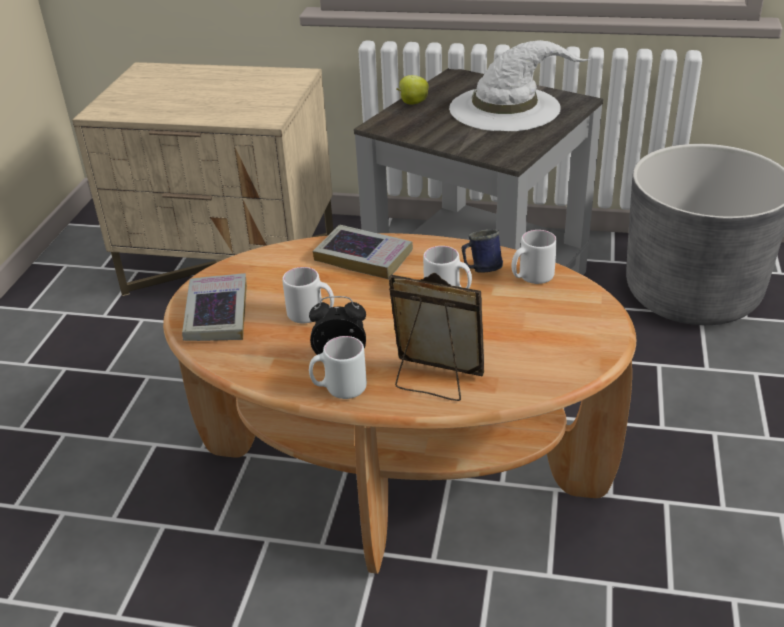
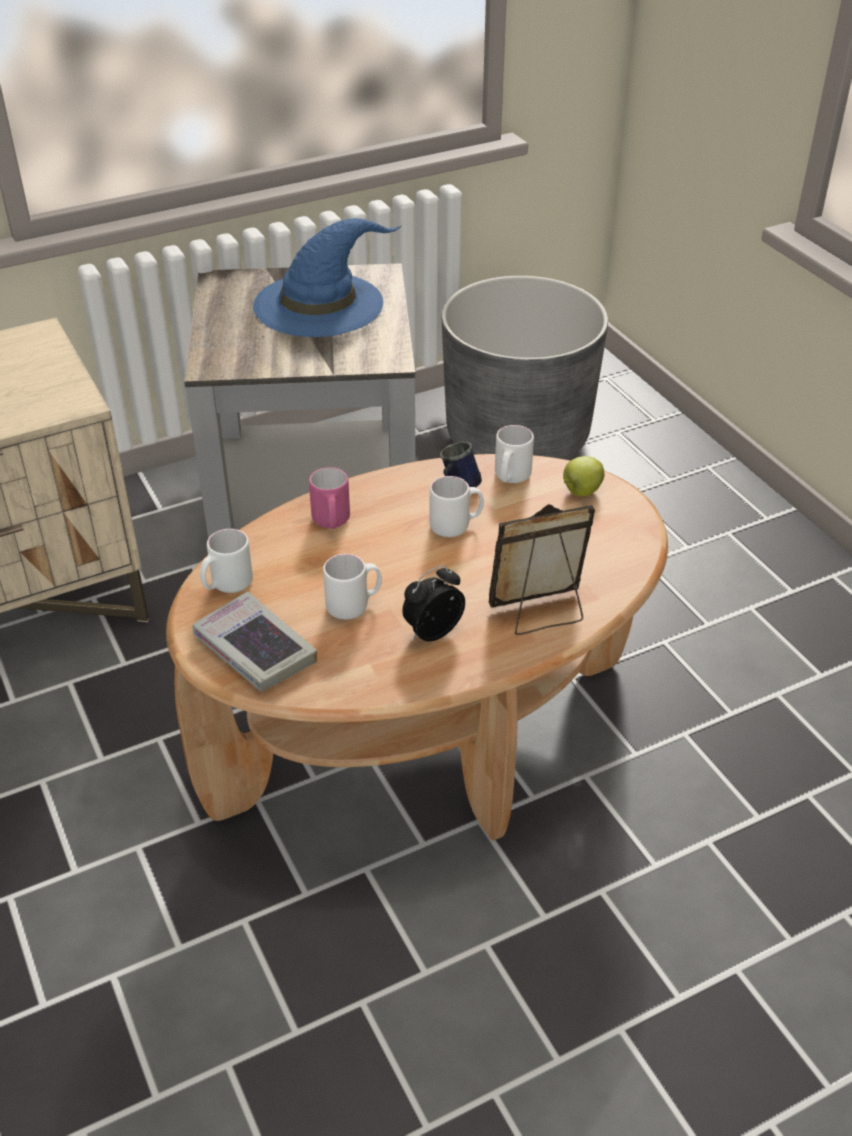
camera: 40 degrees left, 5 degrees up
white mug [309,336,367,399] -> white mug moved to [200,529,253,593]
book [313,224,413,279] -> pink mug [309,467,350,529]
apple [396,75,429,105] -> apple moved to [563,456,605,496]
white hat [449,40,590,131] -> blue hat [253,218,401,337]

